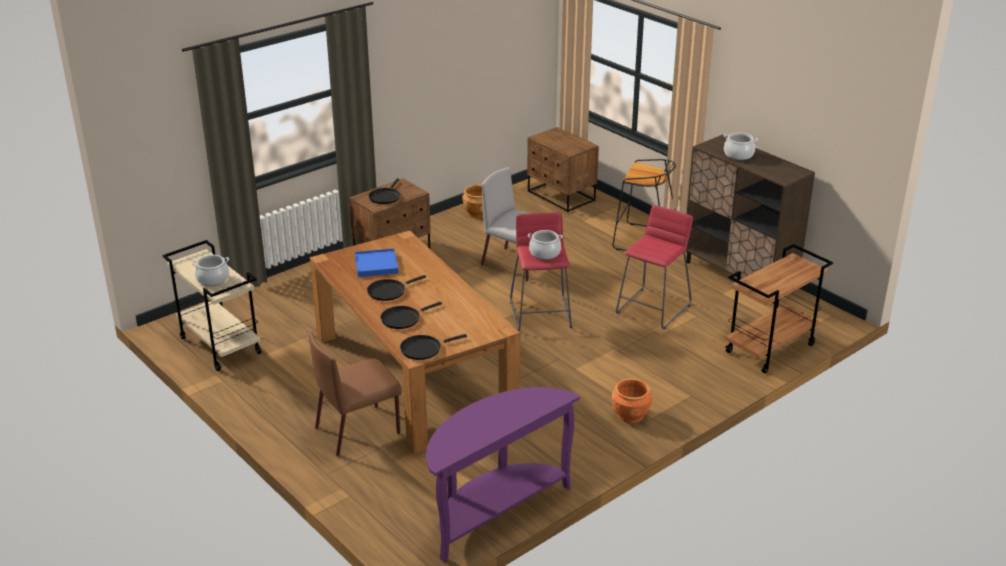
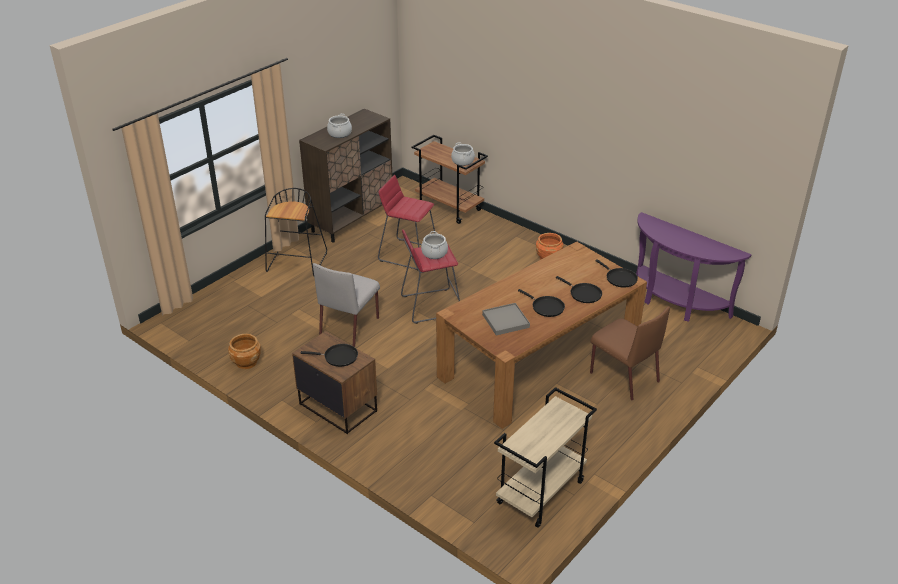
camera: 100 degrees left, 5 degrees up
cooking pot [191,255,229,286] -> cooking pot moved to [451,142,475,166]
blue tray [355,249,399,277] -> grey tray [482,303,530,335]
brown nightstand [527,127,599,212] -> none

